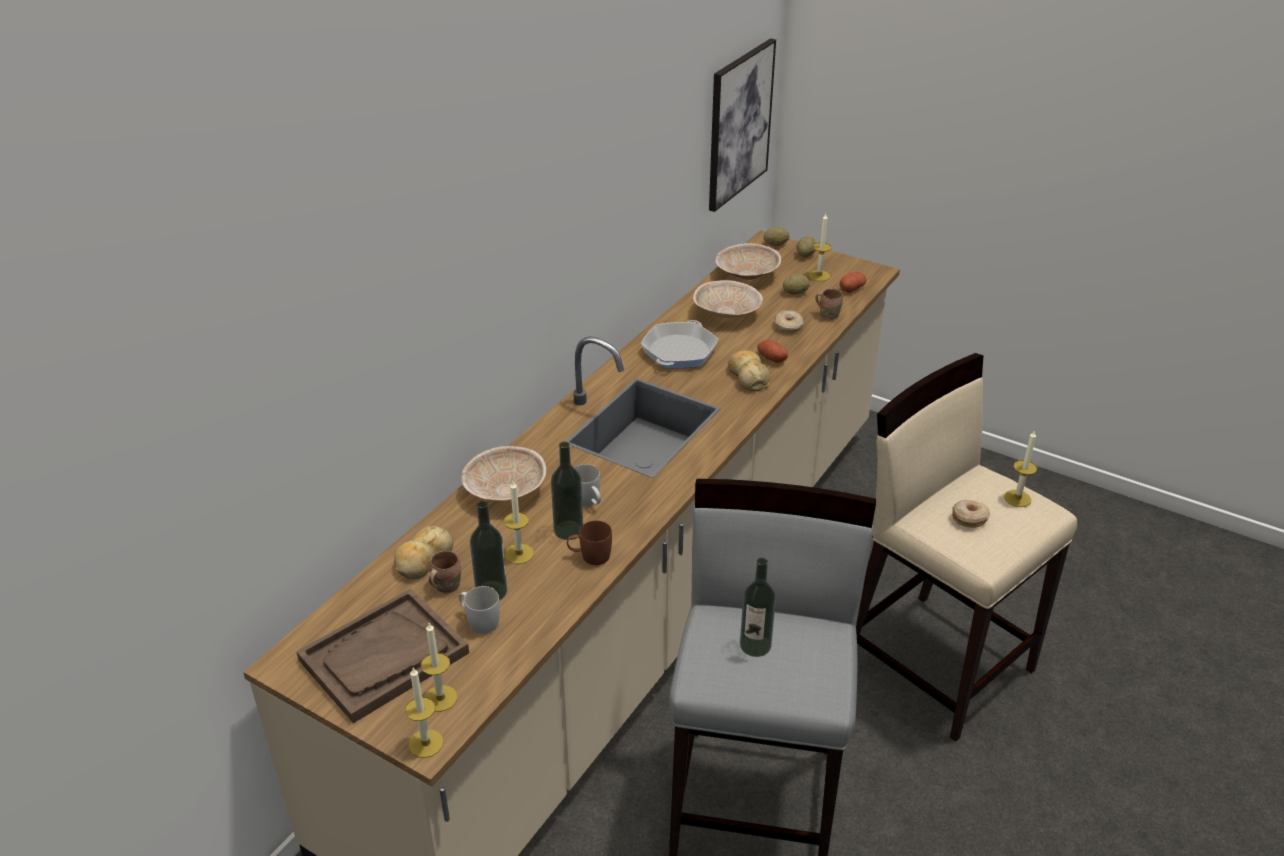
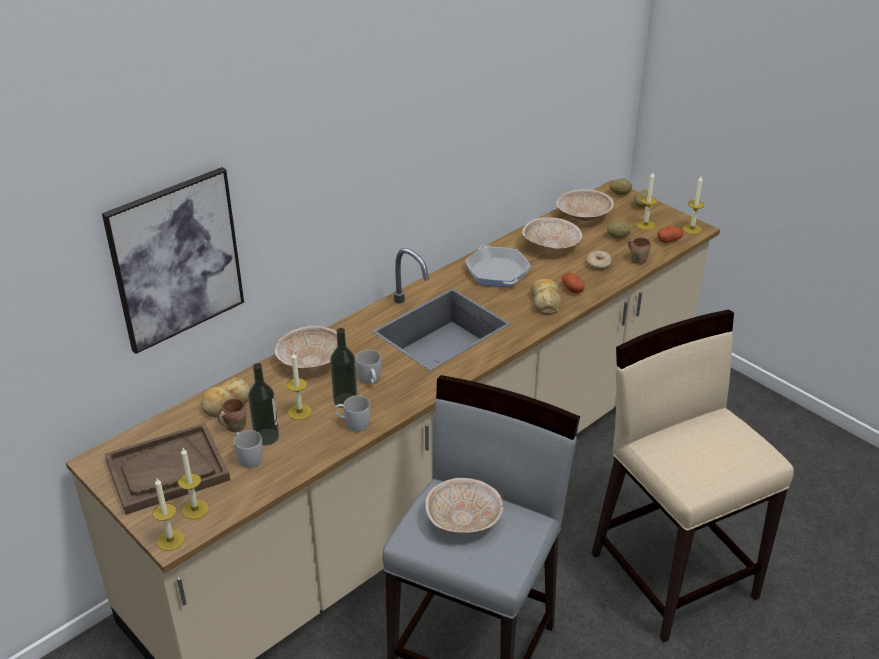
camera: 15 degrees right, 0 degrees up
brown mug [567,520,612,565] -> white mug [335,395,370,432]
frying pan [640,320,719,369] -> frying pan turned 60 degrees counterclockwise [465,245,531,287]
picture [709,38,776,212] -> picture moved to [102,167,244,354]
bottle [740,558,776,657] -> beige bowl [425,478,503,533]
donut [952,500,990,528] -> none
candle [1004,430,1037,507] -> candle moved to [683,177,704,234]

